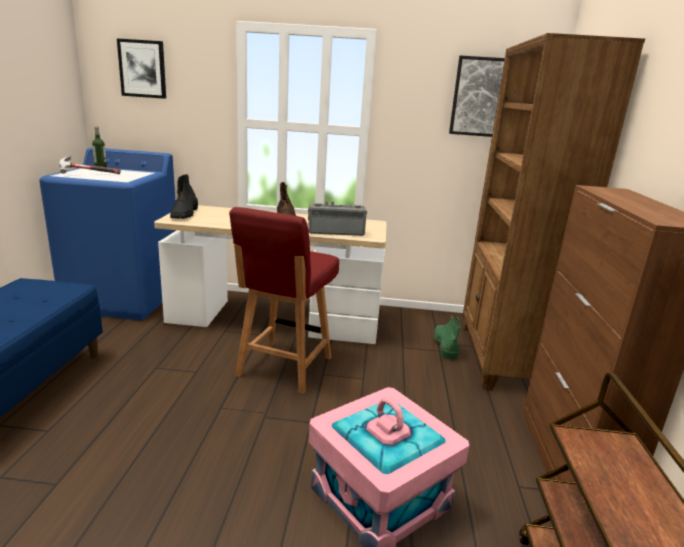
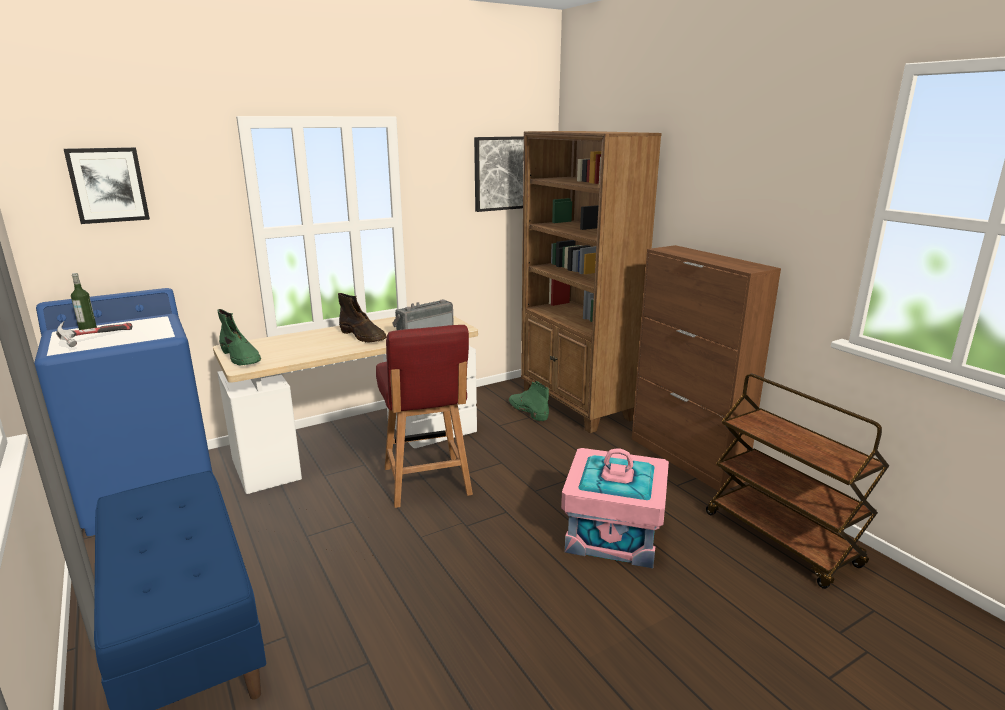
camera: 35 degrees left, 0 degrees up
black boot [170,174,198,219] -> green boot [218,309,261,366]

